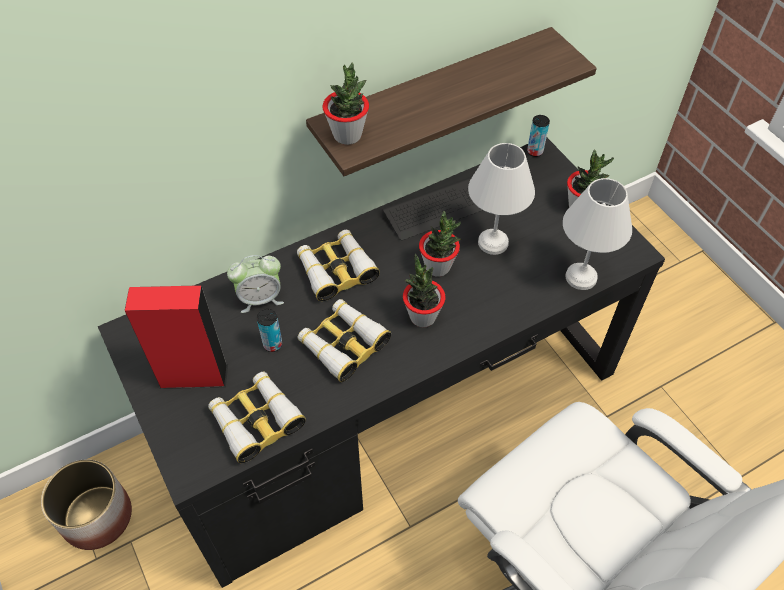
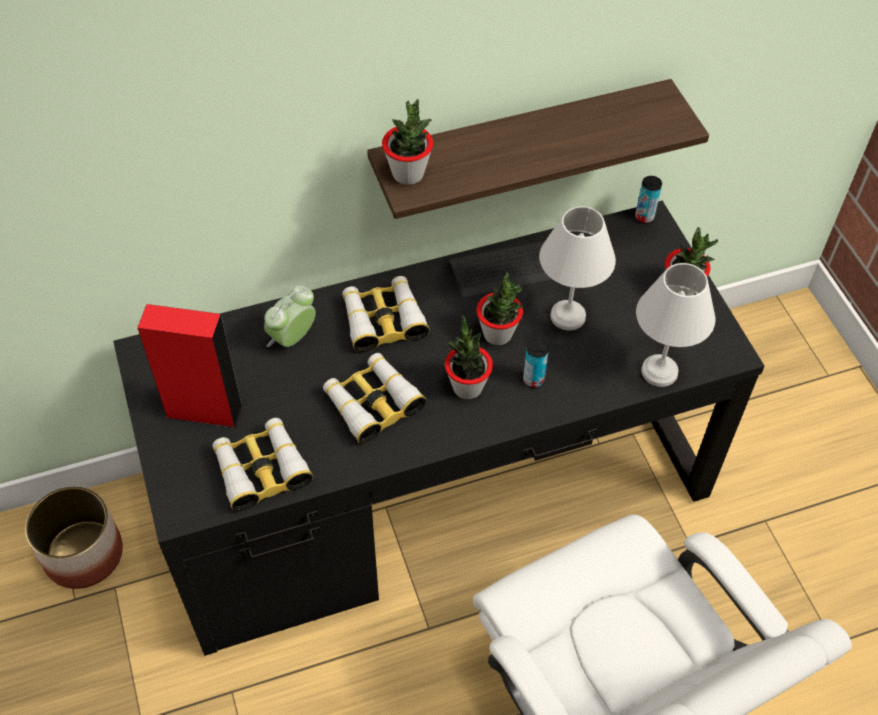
camera: 10 degrees right, 0 degrees up
alarm clock [227,255,284,313] -> alarm clock turned 135 degrees clockwise [264,286,316,347]
can [257,309,282,352] -> can moved to [523,339,549,388]

